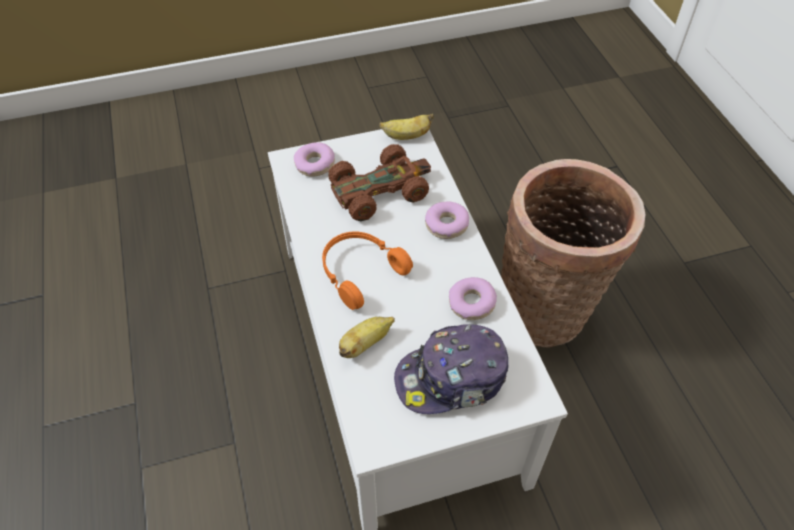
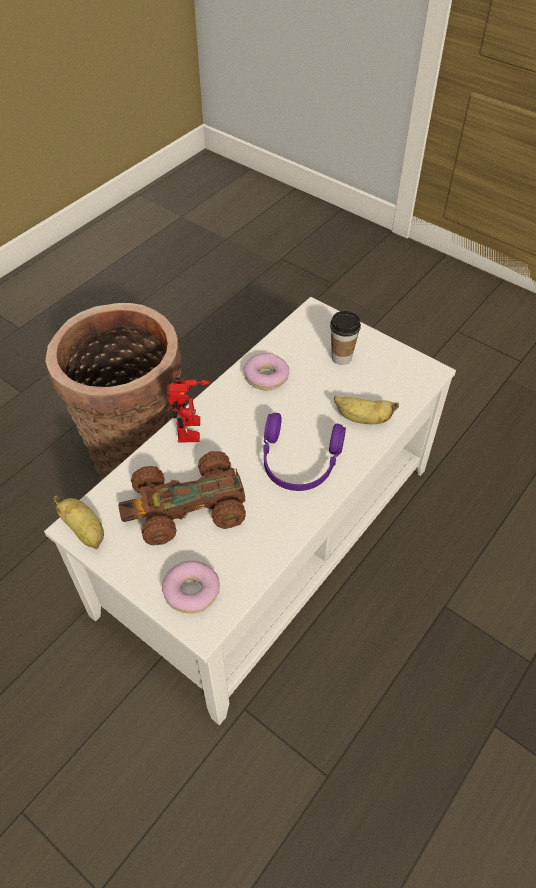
camera: 125 degrees left, 0 degrees up
orange headphones [322,232,413,310] -> purple headphones [263,413,346,491]
brown toy car [328,144,431,221] -> brown toy car turned 45 degrees counterclockwise [118,451,246,545]
cap [394,325,509,414] -> cup [330,311,361,365]
donut [425,202,469,239] -> toy robot [167,378,211,443]

